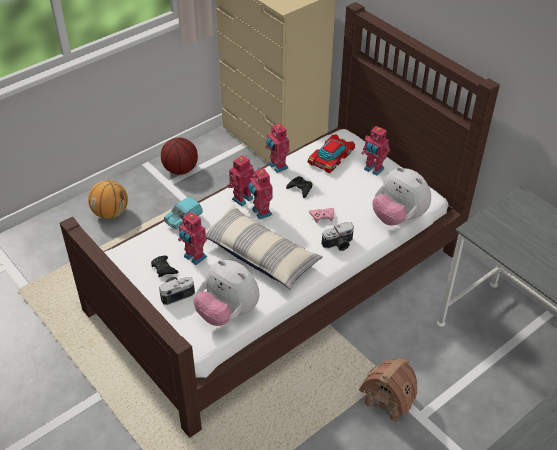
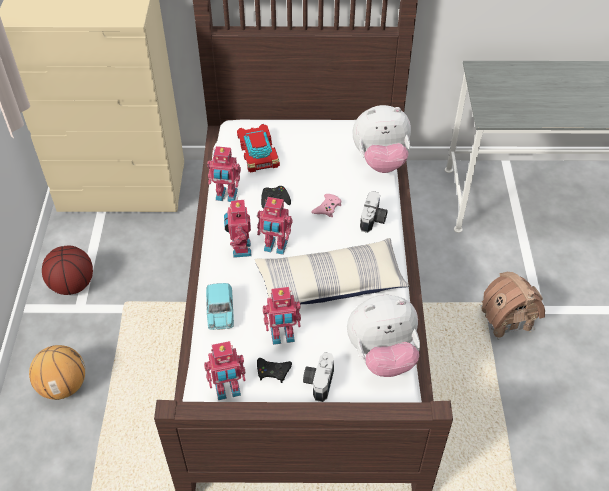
camera: 50 degrees left, 5 degrees up
toy robot [361,126,390,176] -> toy robot moved to [204,341,246,400]

